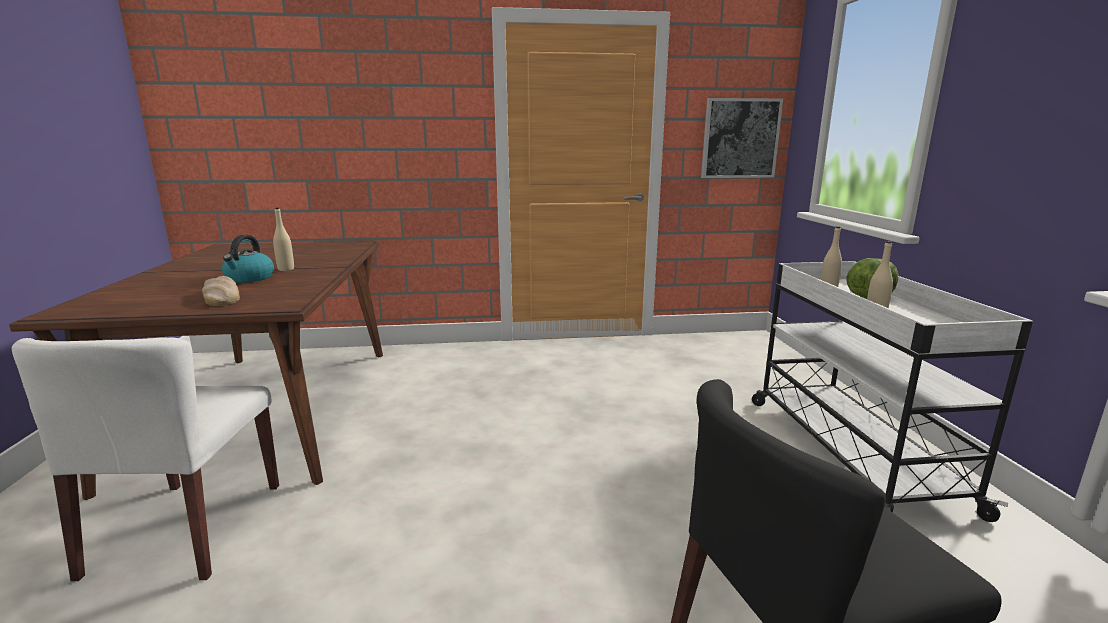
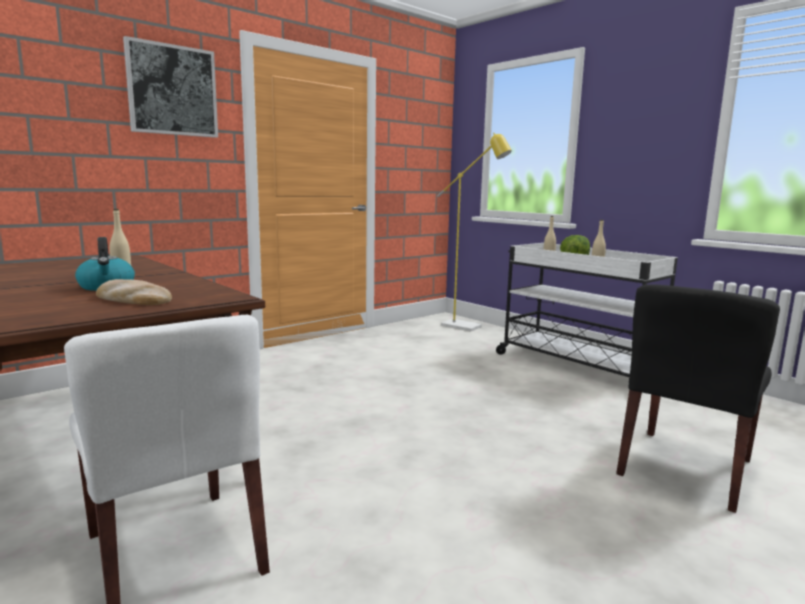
camera: 35 degrees left, 5 degrees down
picture [701,98,783,178] -> picture moved to [123,36,218,138]
none -> yellow floor lamp [437,133,512,331]

